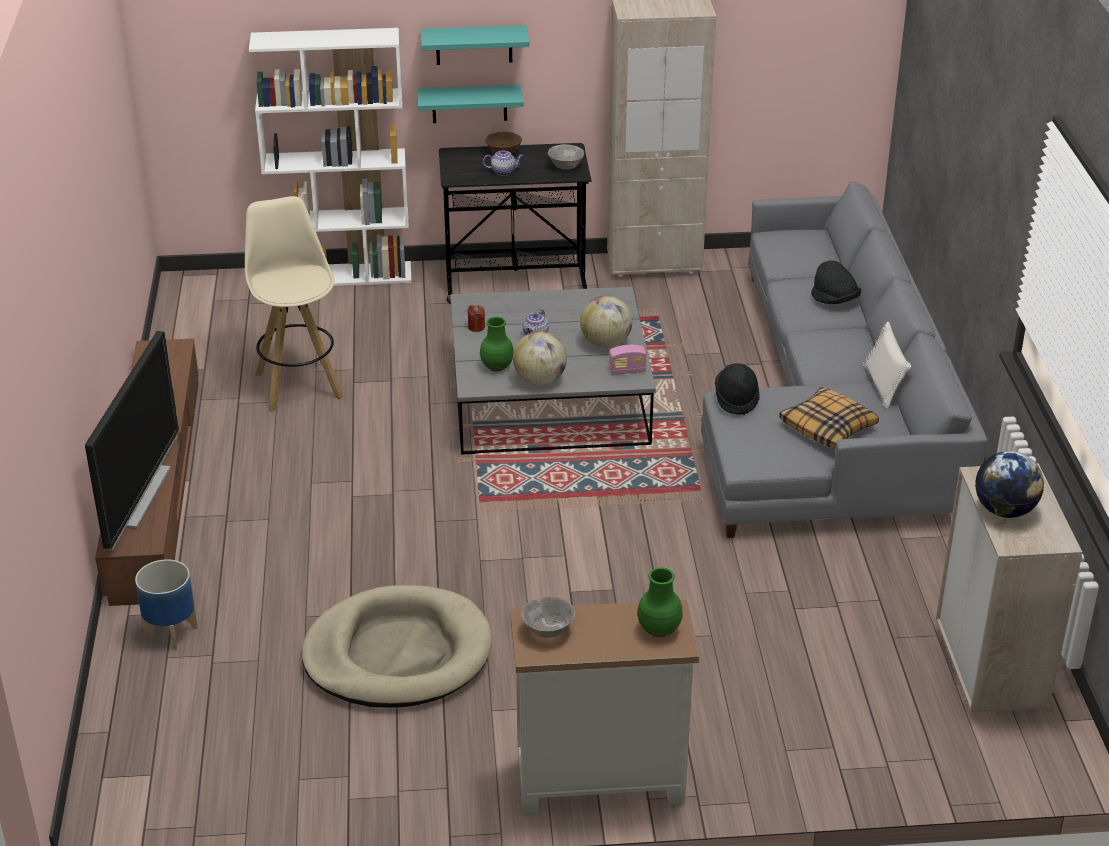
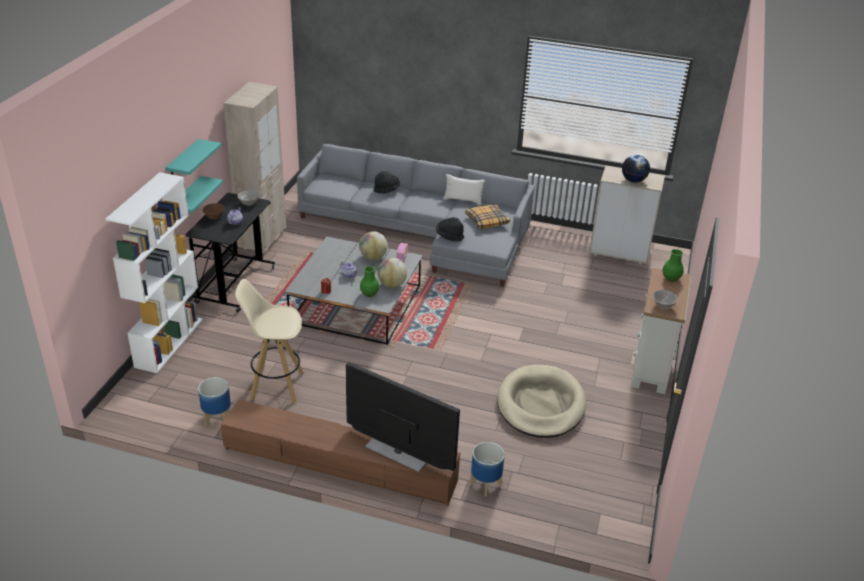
camera: 70 degrees left, 0 degrees up
none -> planter [198,377,231,426]

